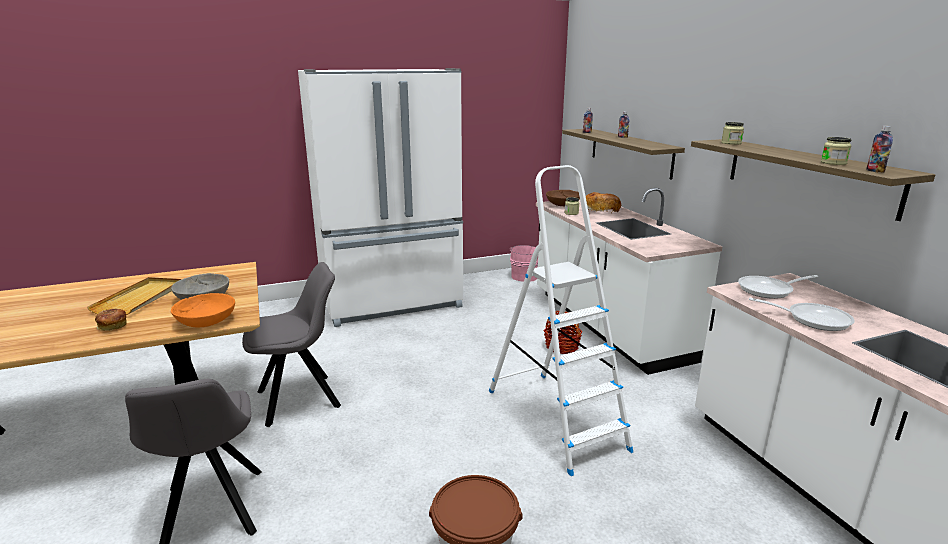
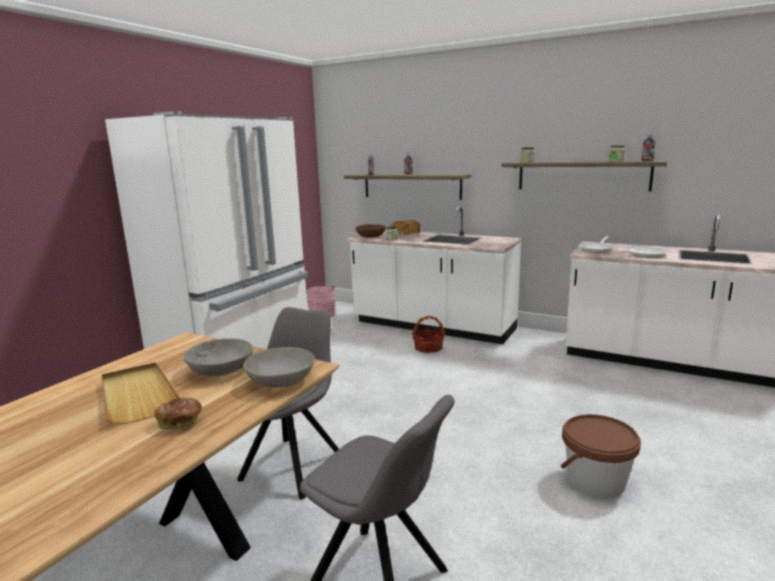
camera: 40 degrees left, 5 degrees down
orange bowl [171,293,235,327] -> grey bowl [243,347,315,388]
white step ladder [489,165,633,476] -> none

